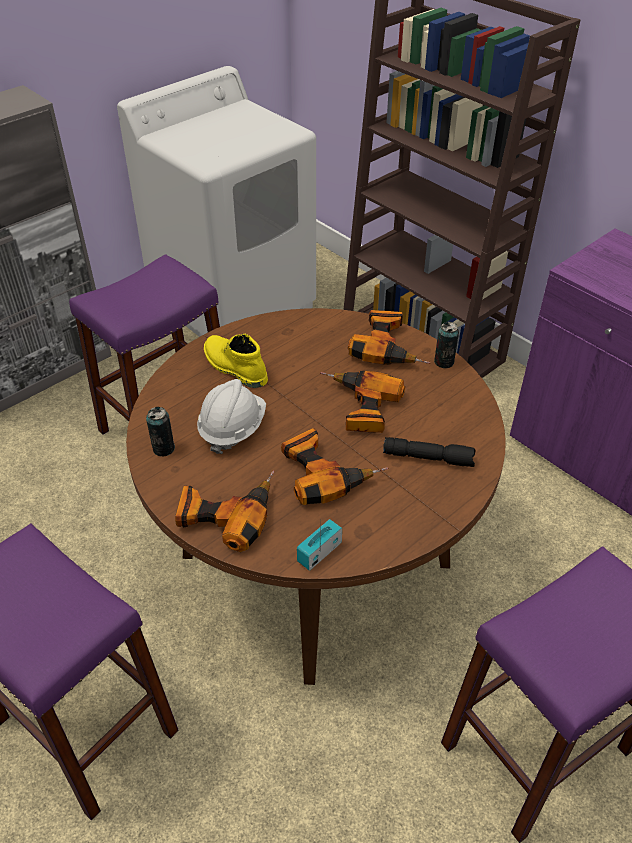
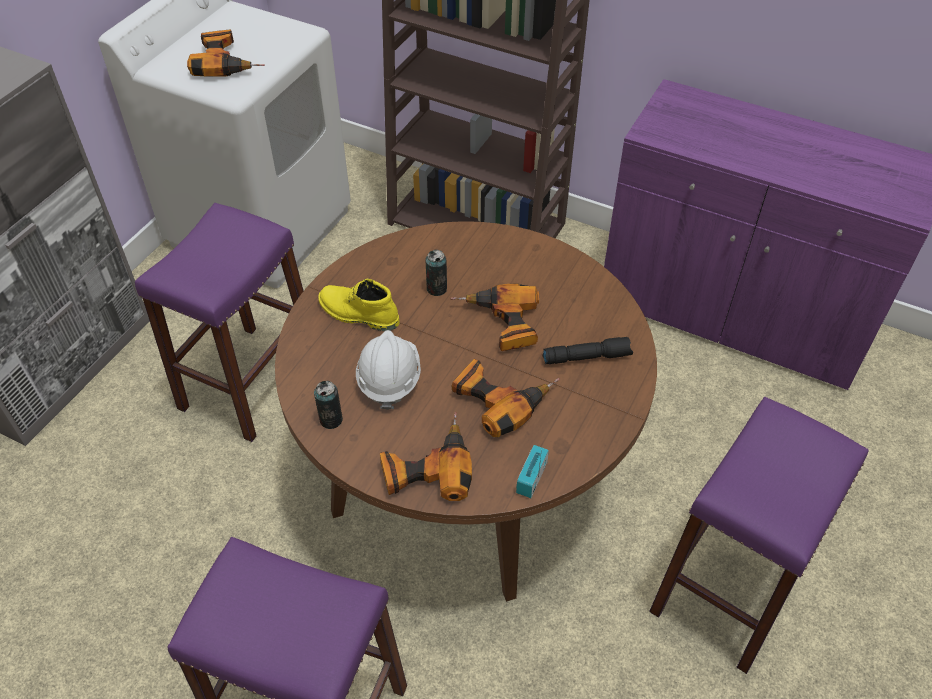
camera: 20 degrees left, 5 degrees up
power drill [348,310,430,365] -> power drill moved to [187,30,265,77]
can [434,322,459,368] -> can moved to [425,250,447,296]

